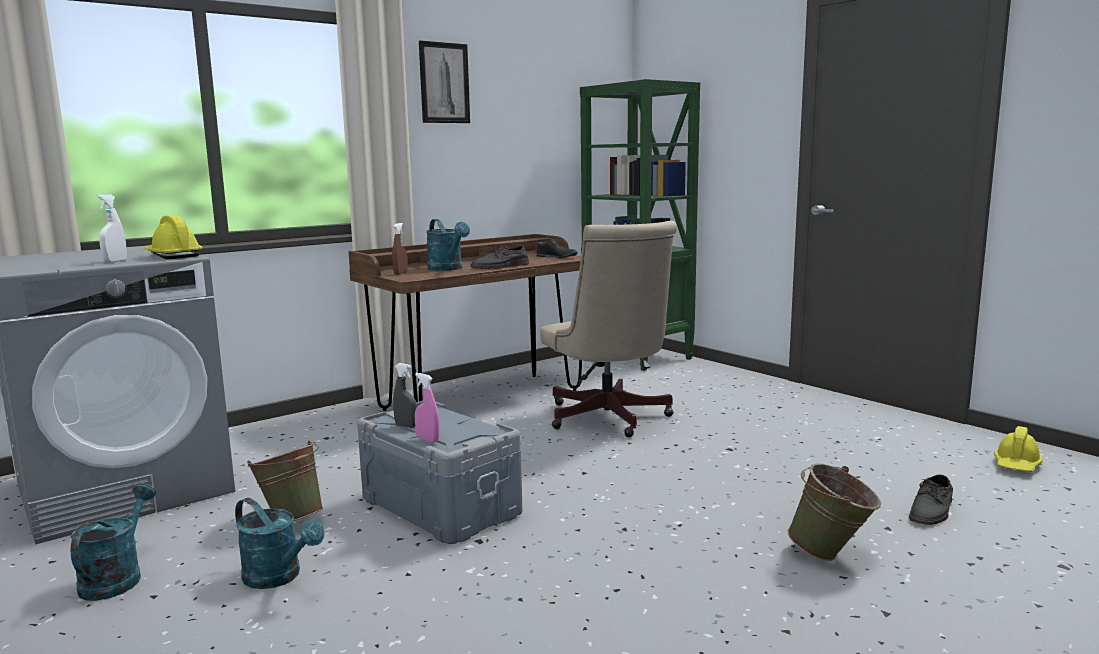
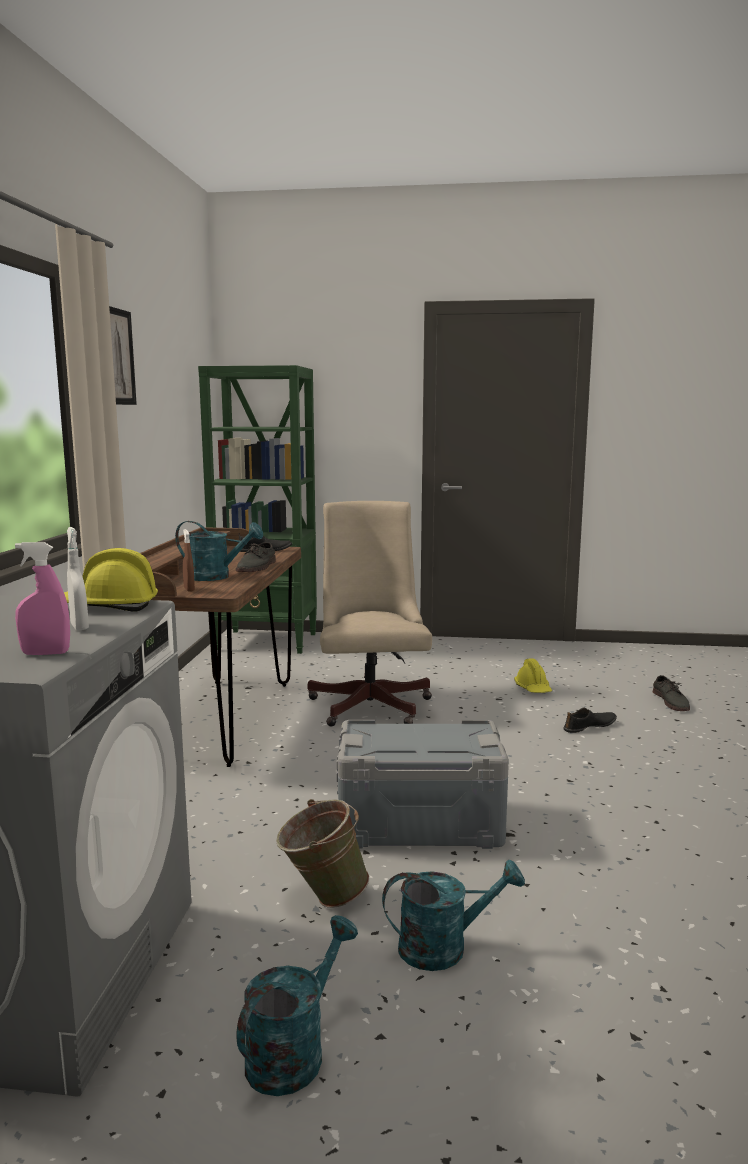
camera: 45 degrees left, 0 degrees up
turquoise watering can [70,483,156,601] -> turquoise watering can turned 75 degrees clockwise [237,915,358,1096]
grey spray bottle [393,363,417,428] -> none
pink spray bottle [415,373,439,443] -> pink spray bottle moved to [15,542,70,655]
beige office chair [540,221,677,437] -> beige office chair turned 120 degrees counterclockwise [308,501,432,727]
green bucket [787,463,881,561] -> none
yellow hard hat [994,426,1043,471] -> yellow hard hat moved to [514,658,552,693]
none -> black shoe [563,707,617,733]

